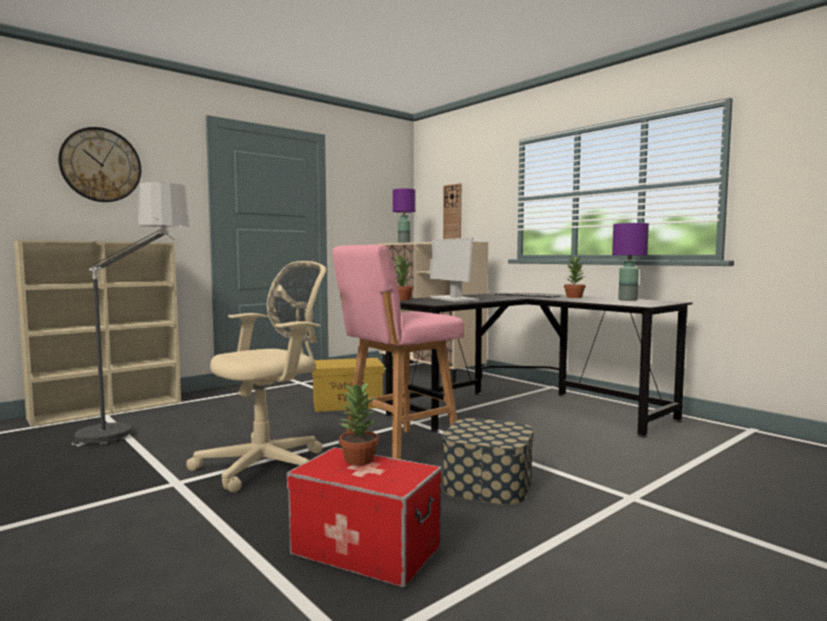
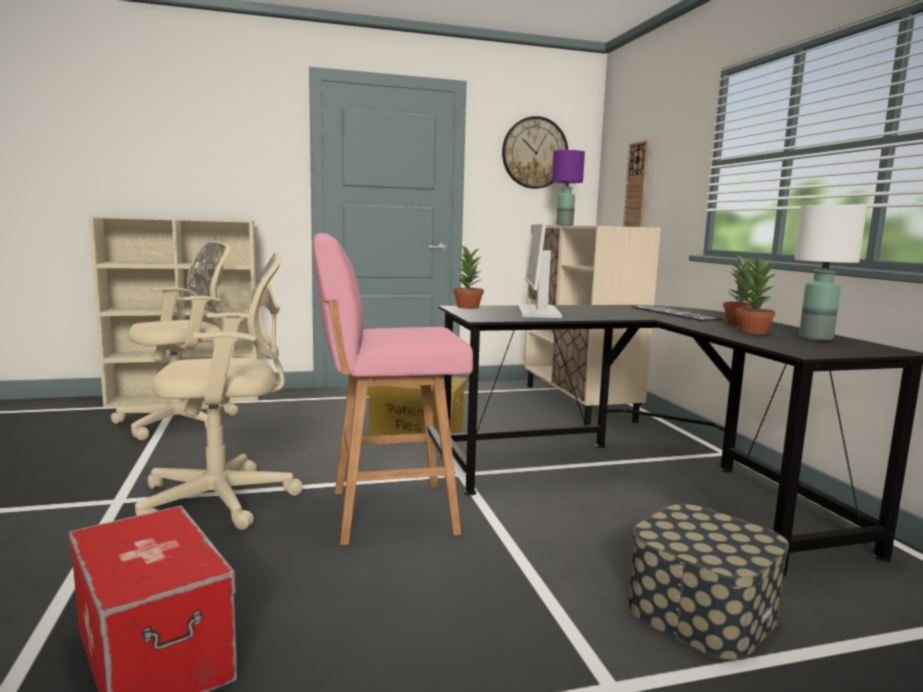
camera: 25 degrees right, 5 degrees up
wall clock [58,127,141,202] -> wall clock moved to [502,116,568,189]
floor lamp [72,182,190,447] -> beige office chair [111,241,238,440]
potted plant [338,382,379,466] -> potted plant moved to [735,257,776,334]
storage box [442,418,534,505] -> storage box moved to [628,504,789,660]
purple table lamp [612,223,649,301] -> white table lamp [794,205,867,341]

